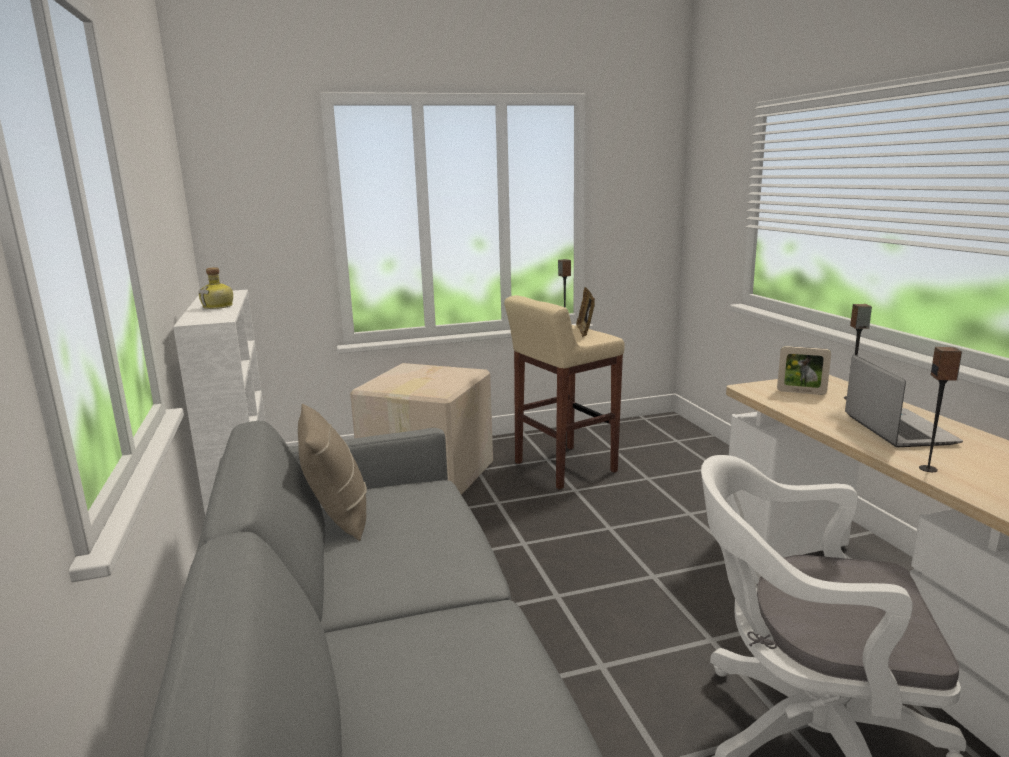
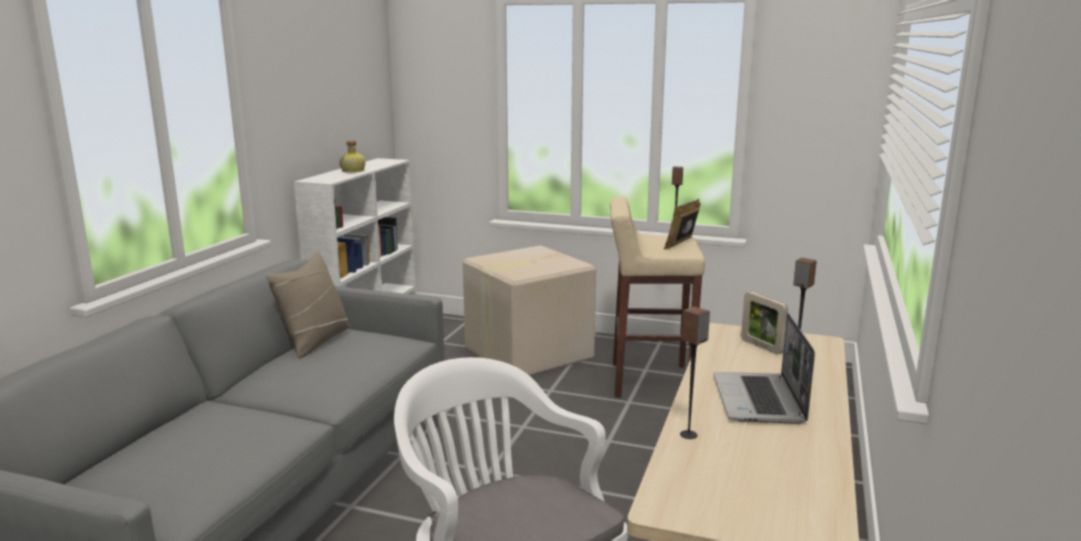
camera: 35 degrees right, 0 degrees up
laptop [845,354,963,447] -> laptop turned 150 degrees clockwise [713,313,815,424]

